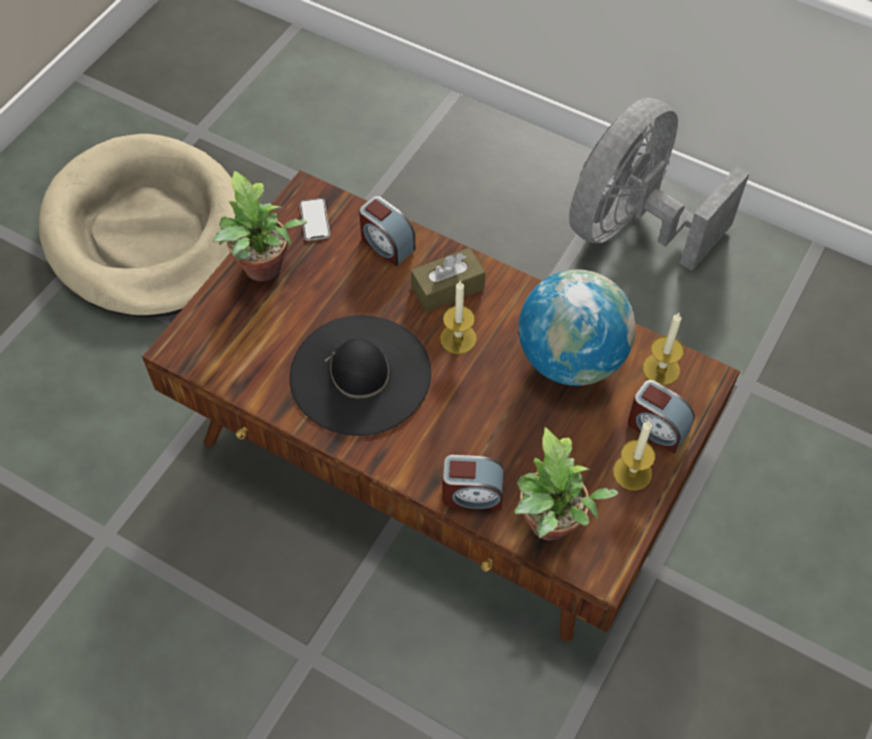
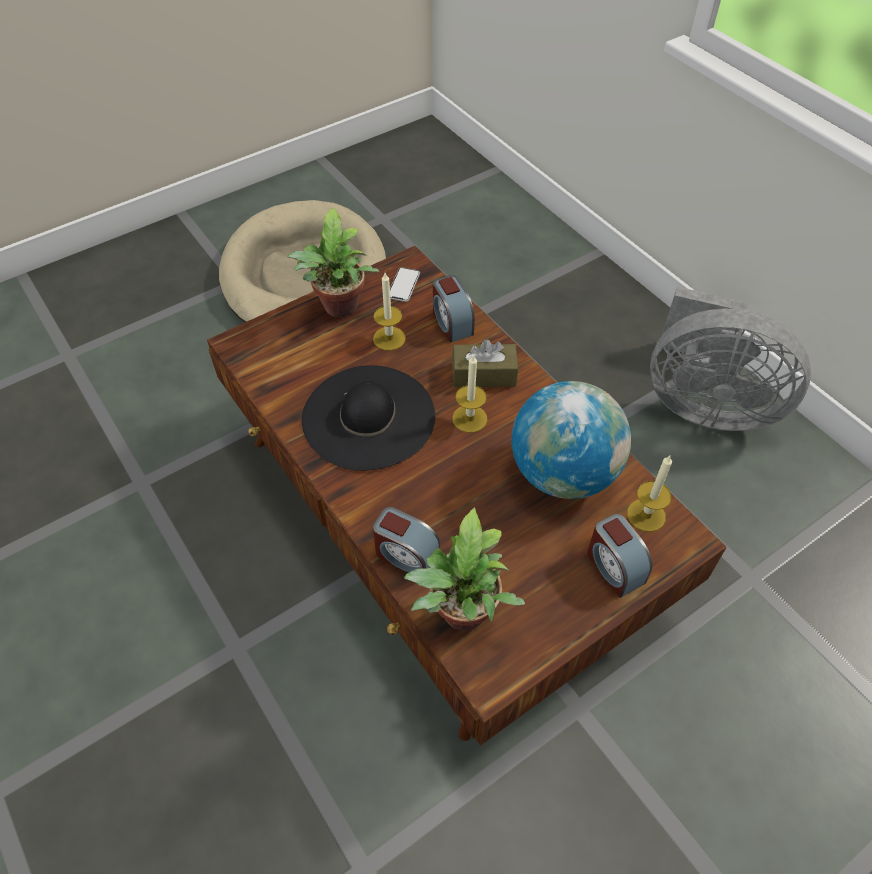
camera: 25 degrees right, 5 degrees down
grey fan [569,97,750,271] -> grey fan turned 135 degrees counterclockwise [650,287,811,431]
candle [613,421,655,491] -> candle moved to [373,273,406,351]

